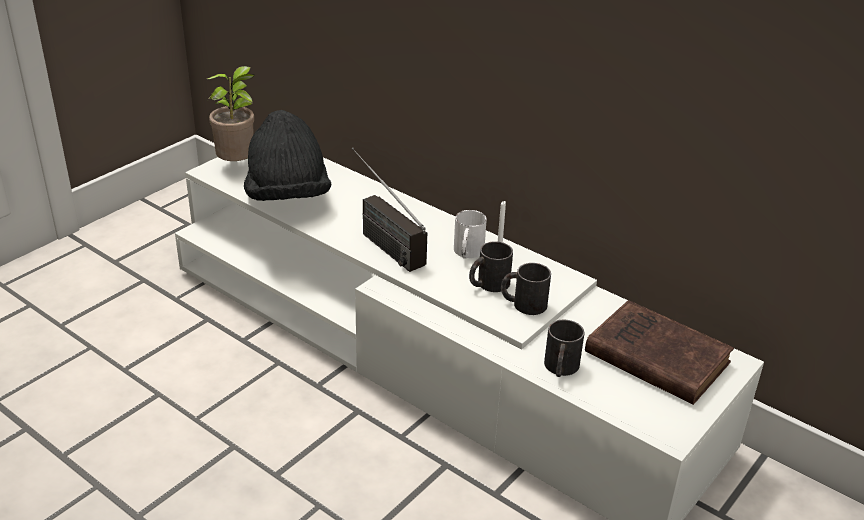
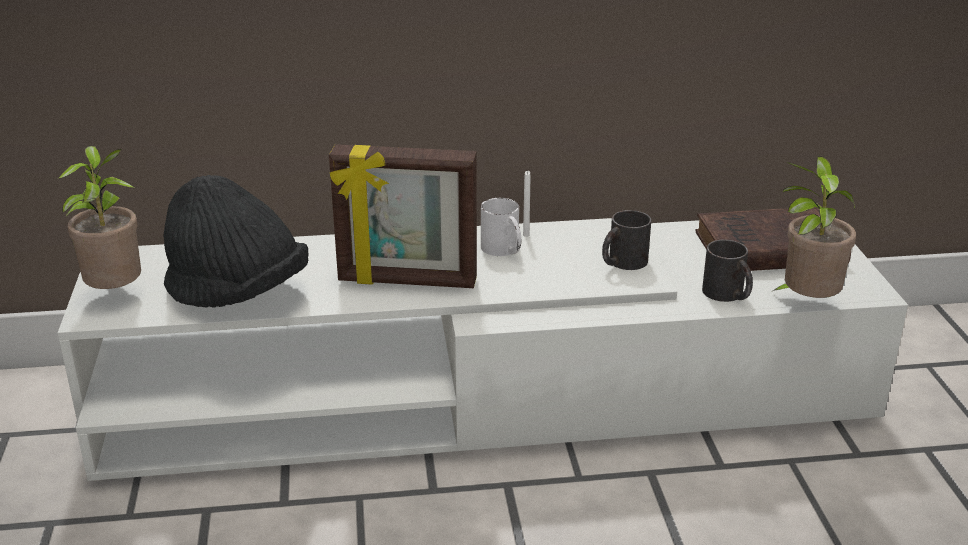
camera: 45 degrees left, 5 degrees down
radio [352,148,427,272] -> picture frame [329,144,477,288]
black mug [469,241,513,292] -> none
none -> potted plant [771,157,856,298]

